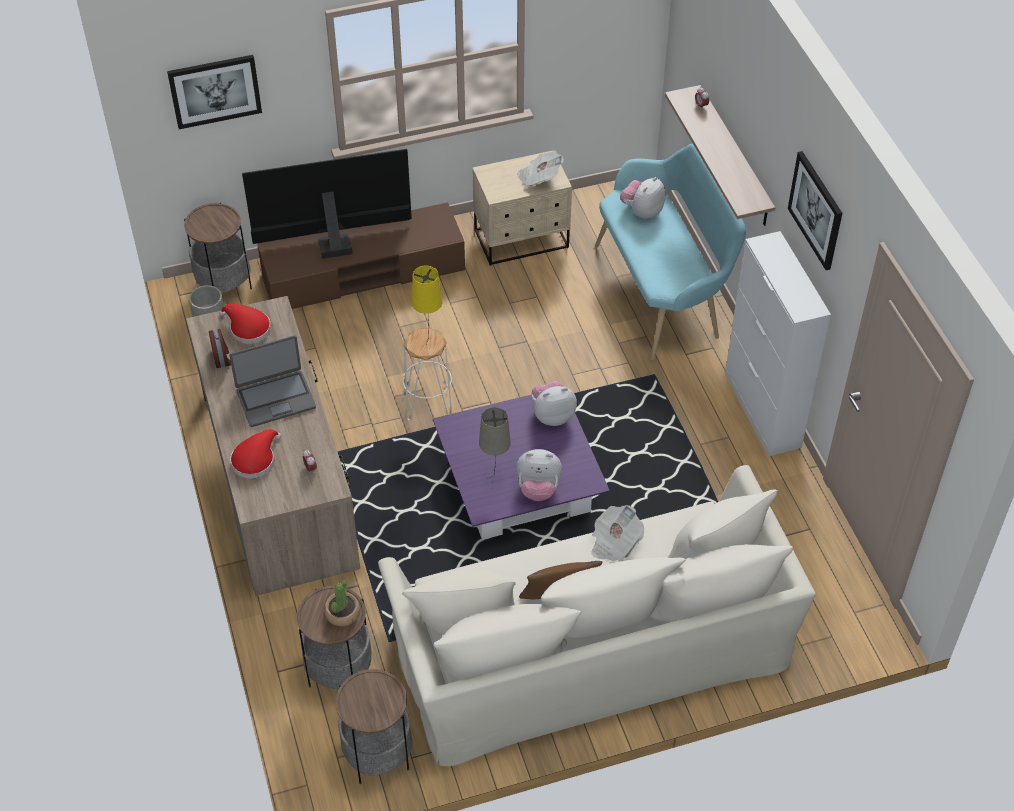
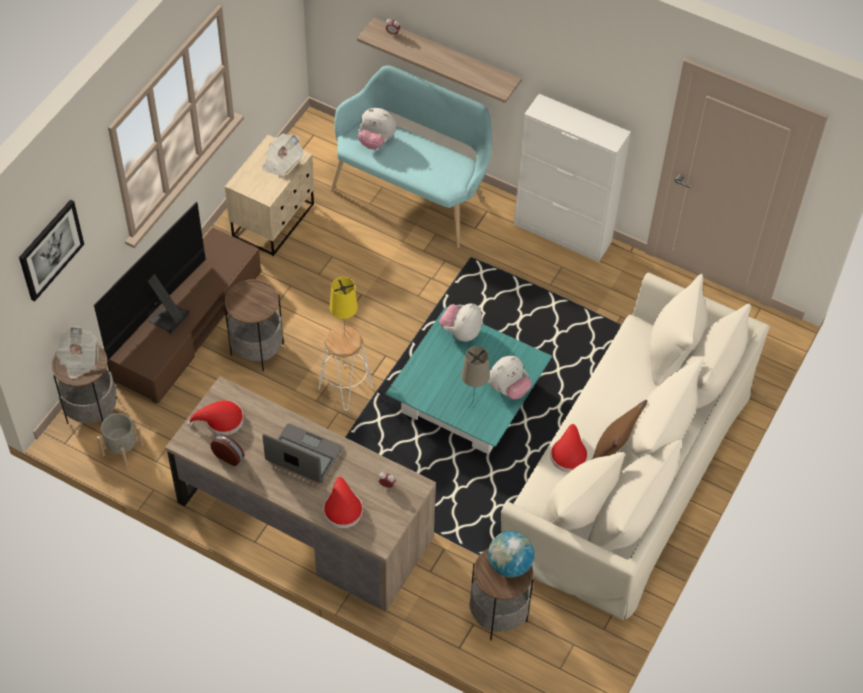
camera: 45 degrees left, 5 degrees up
laptop [229,335,316,427] -> laptop turned 90 degrees counterclockwise [262,423,343,483]
potted plant [324,580,360,626] -> globe [488,531,534,577]
side table [336,669,412,784] -> side table moved to [224,279,284,372]
purple coffee table [433,395,610,540] -> turquoise coffee table [385,307,552,454]
newspaper [591,505,644,562] -> newspaper moved to [55,326,99,379]
plush toy [620,177,666,219] -> plush toy turned 60 degrees counterclockwise [358,108,396,149]
picture [788,151,842,270] -> none
none -> red hat [550,424,588,472]

